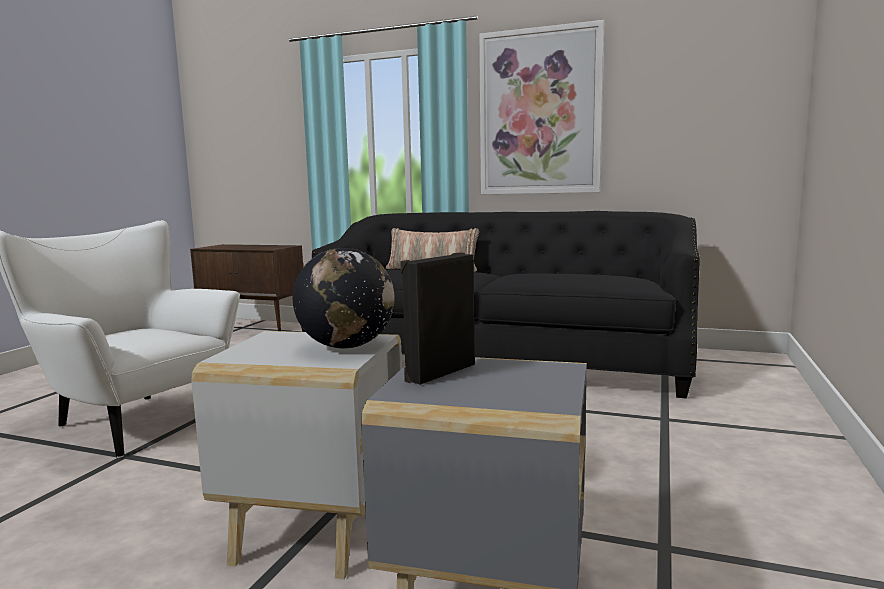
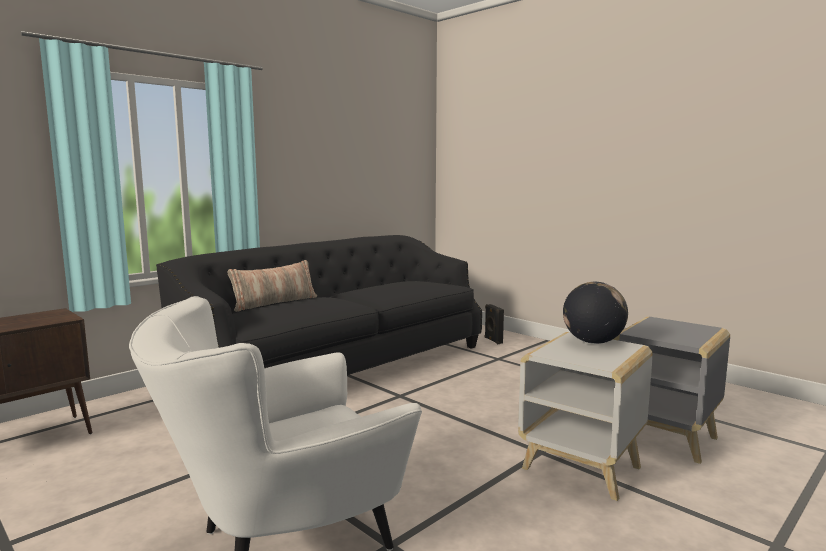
camera: 65 degrees left, 0 degrees up
black speaker [400,252,475,385] -> black speaker moved to [485,304,504,344]
picture [479,20,604,194] -> none

